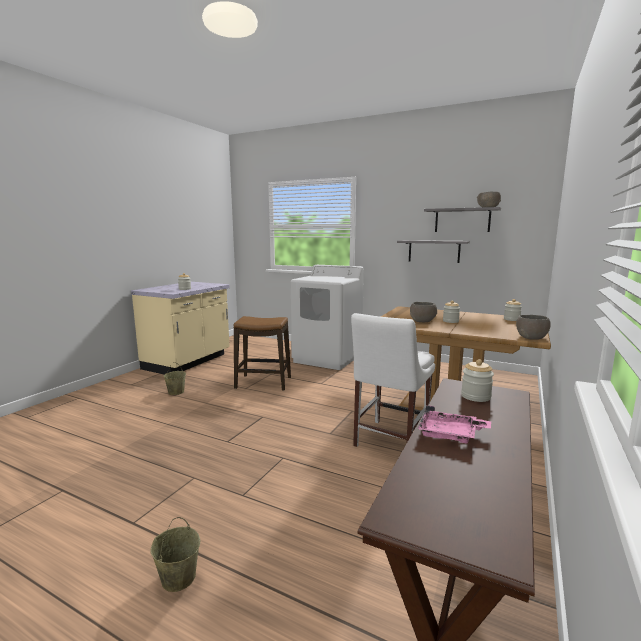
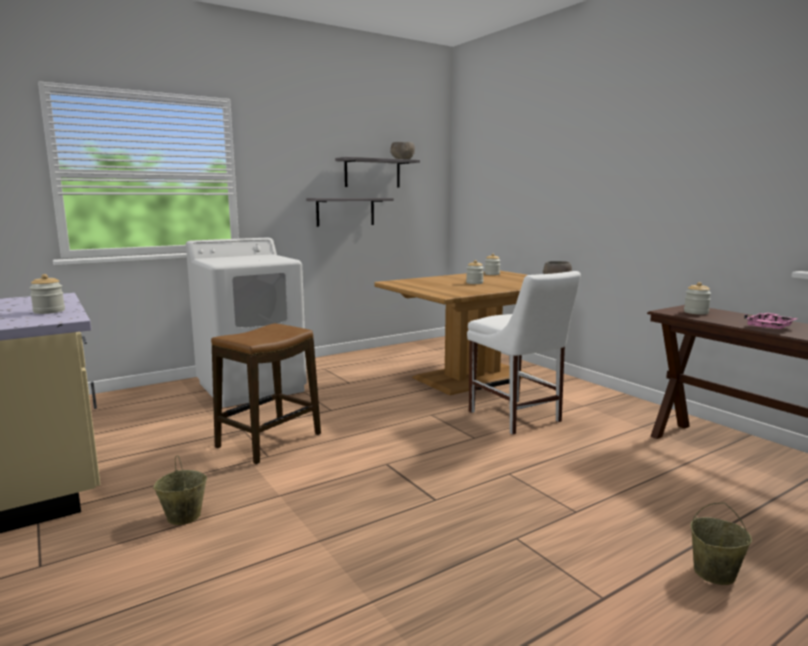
camera: 60 degrees left, 0 degrees up
grey bowl [410,302,437,322] -> none

